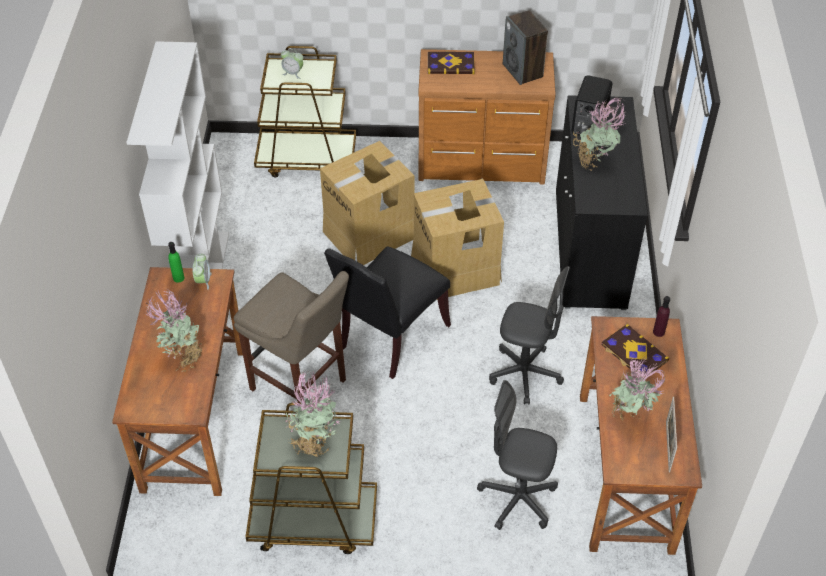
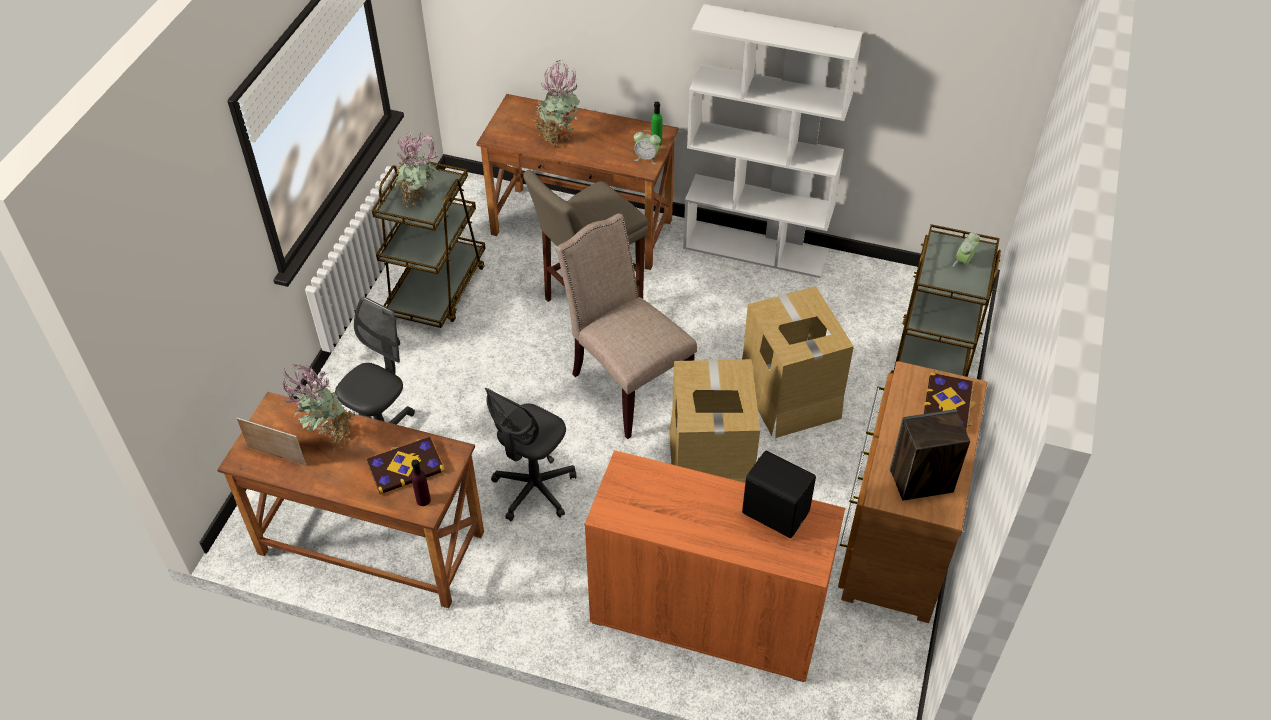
camera: 105 degrees right, 0 degrees up
black chair [324,246,451,379] -> beige chair [557,213,697,439]
black cabinet [556,95,648,310] -> orange cabinet [585,450,845,682]
potted plant [573,98,626,171] -> none

